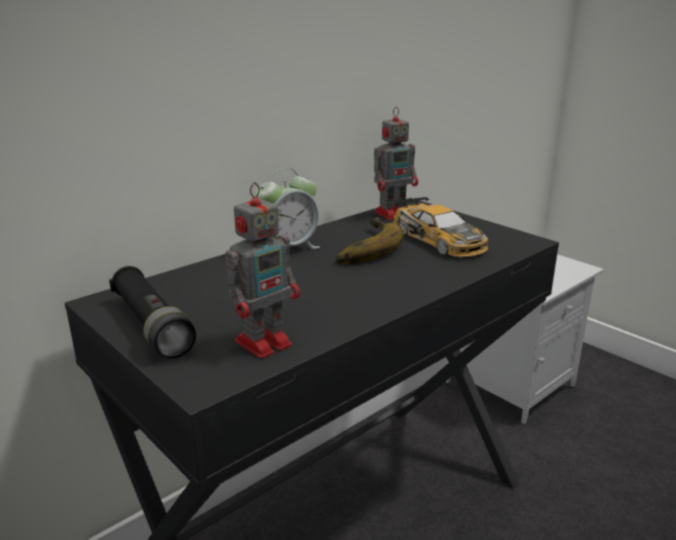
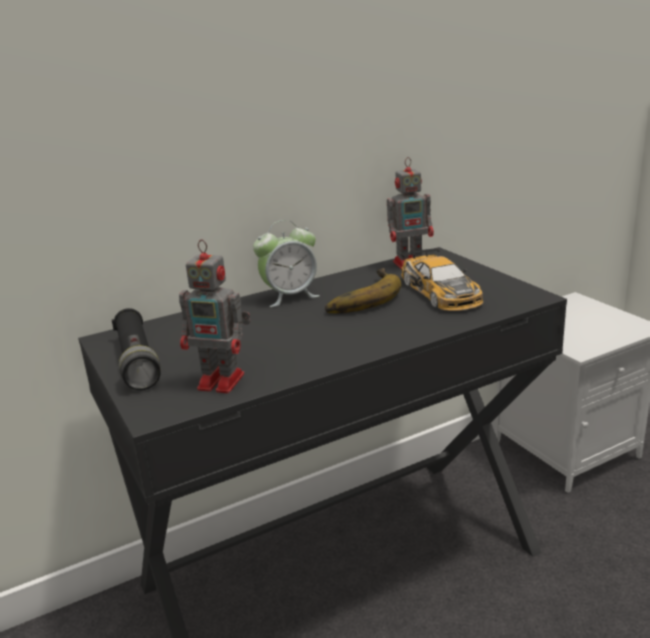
camera: 15 degrees right, 0 degrees up
toy robot [225,182,300,359] -> toy robot turned 45 degrees clockwise [179,239,250,393]

